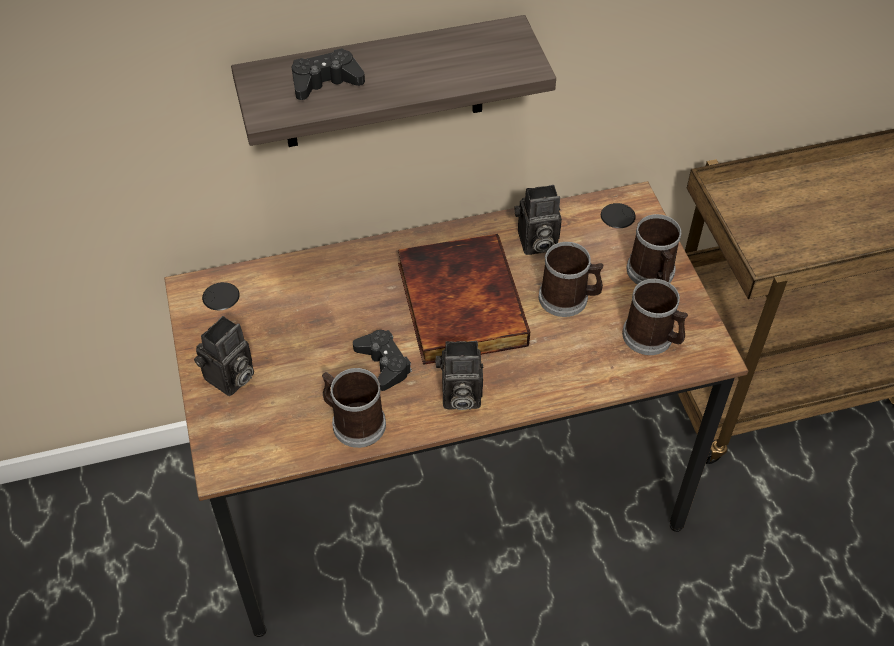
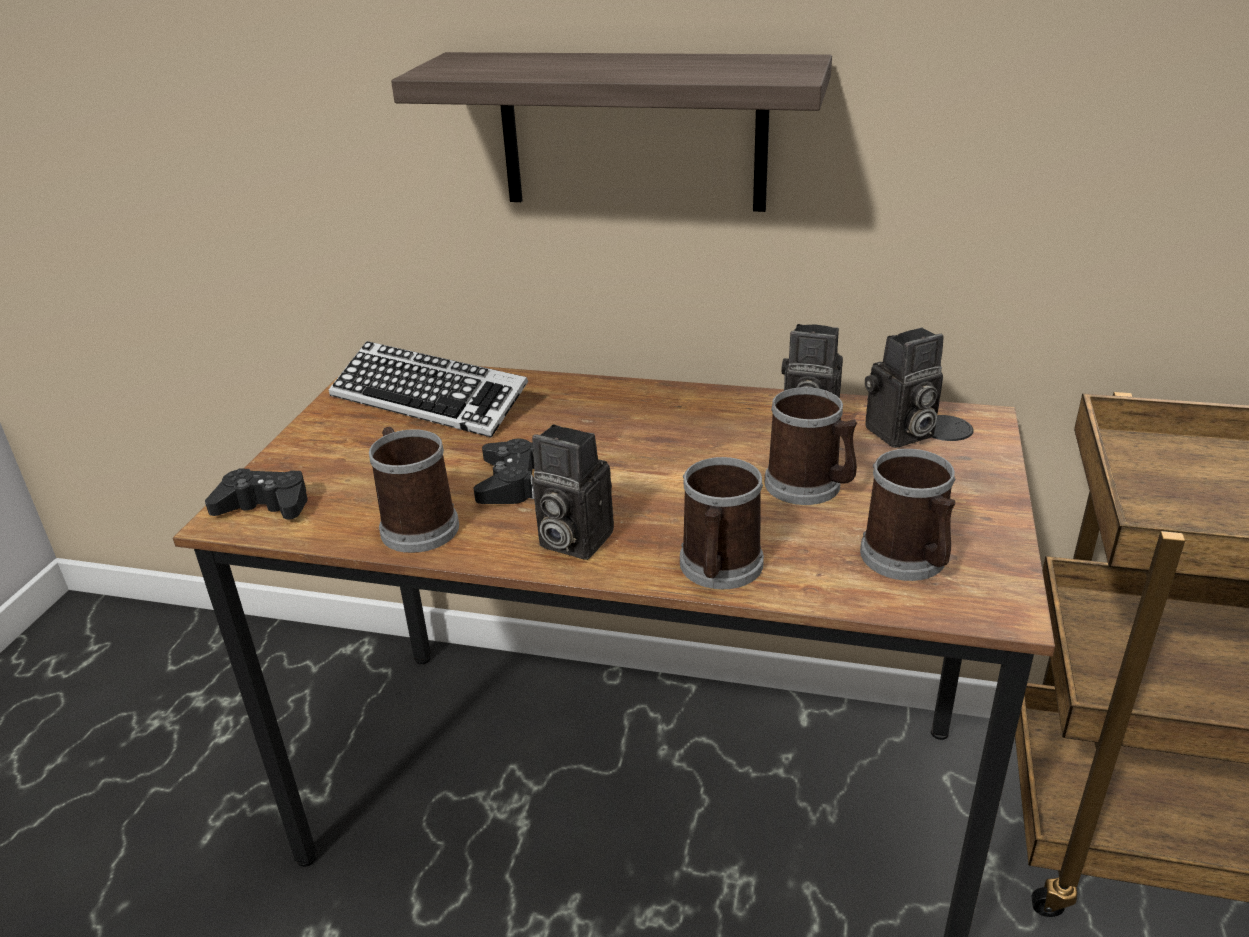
camera: 30 degrees right, 20 degrees down
camera [194,316,254,396] -> camera moved to [865,327,944,448]
black game controller [292,48,365,100] -> black game controller moved to [205,468,308,519]
book [398,234,530,365] -> none
mug [627,214,681,284] -> mug moved to [680,457,764,589]
none -> keyboard [329,341,528,438]

